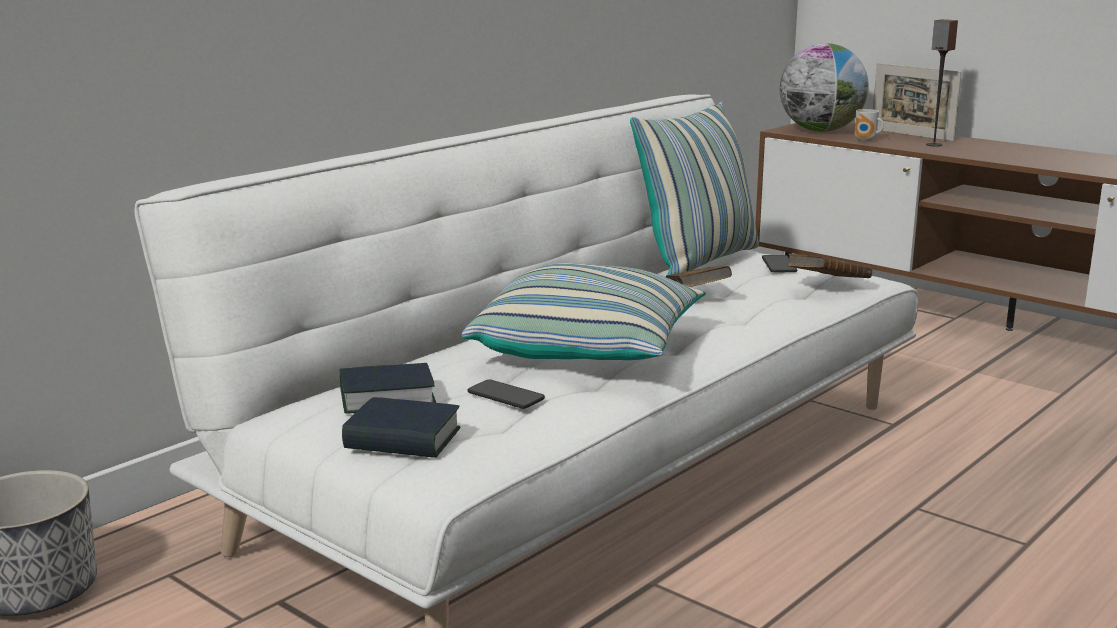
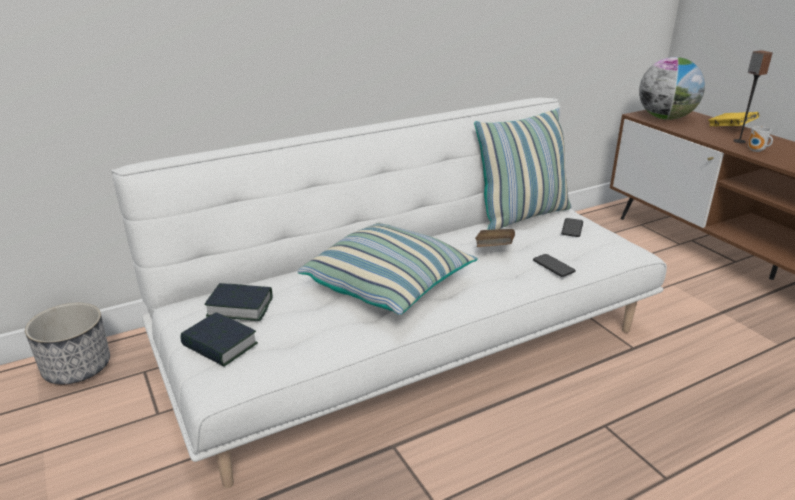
camera: 20 degrees right, 10 degrees up
phone [468,380,545,409] -> phone moved to [533,254,575,277]
brown book [788,253,872,278] -> none
mug [855,109,884,142] -> mug moved to [748,126,773,152]
picture frame [873,63,961,141] -> yellow book [708,112,759,126]

